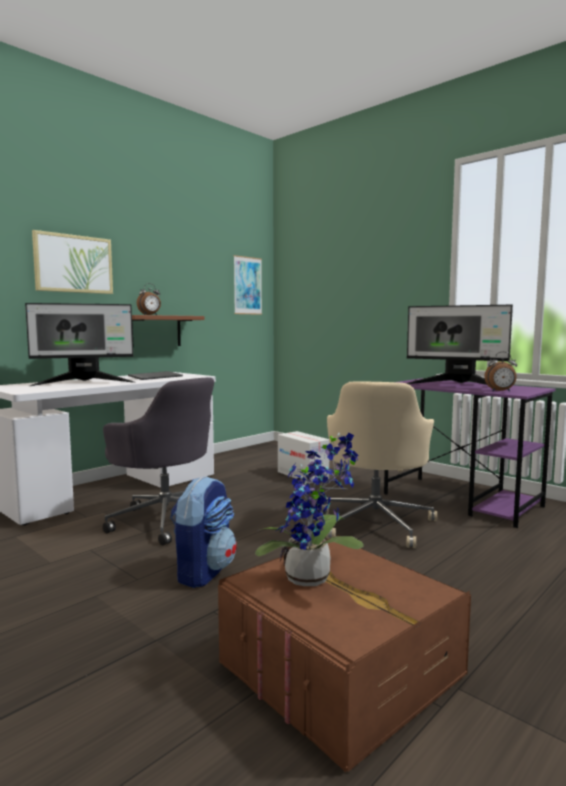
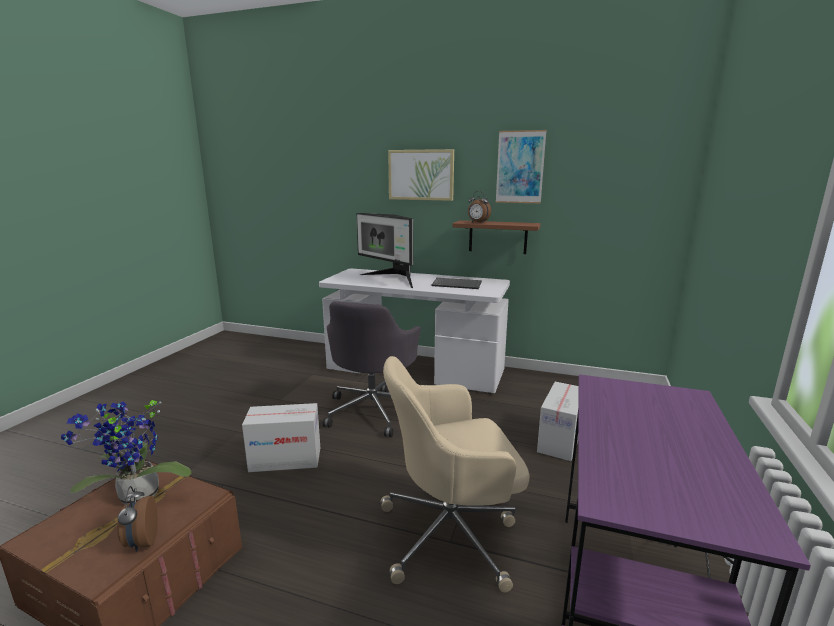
camera: 65 degrees right, 10 degrees up
backpack [170,476,237,588] -> cardboard box [242,403,320,472]
picture [234,255,262,315] -> picture moved to [496,130,546,203]
monitor [407,305,513,385] -> none
alarm clock [484,352,517,392] -> alarm clock moved to [117,486,158,552]

